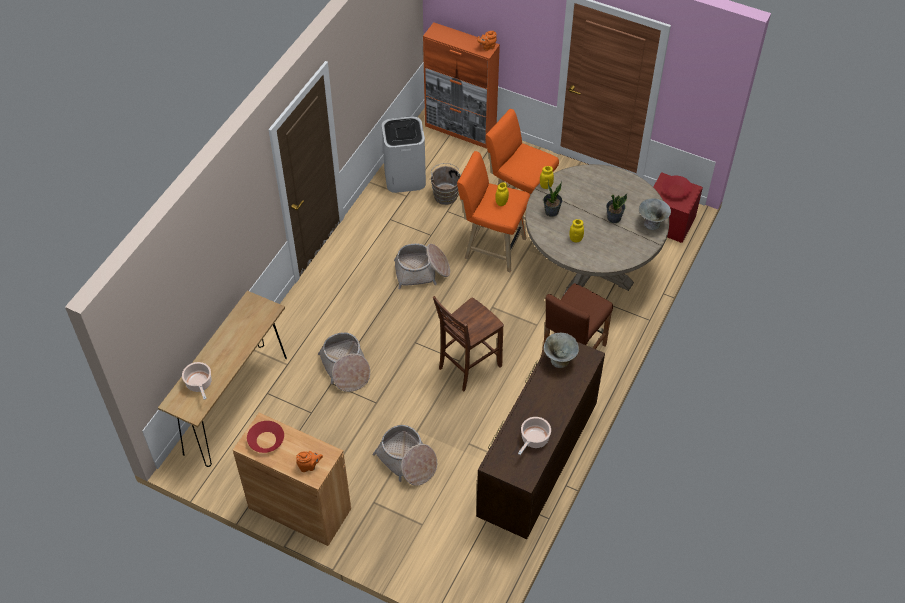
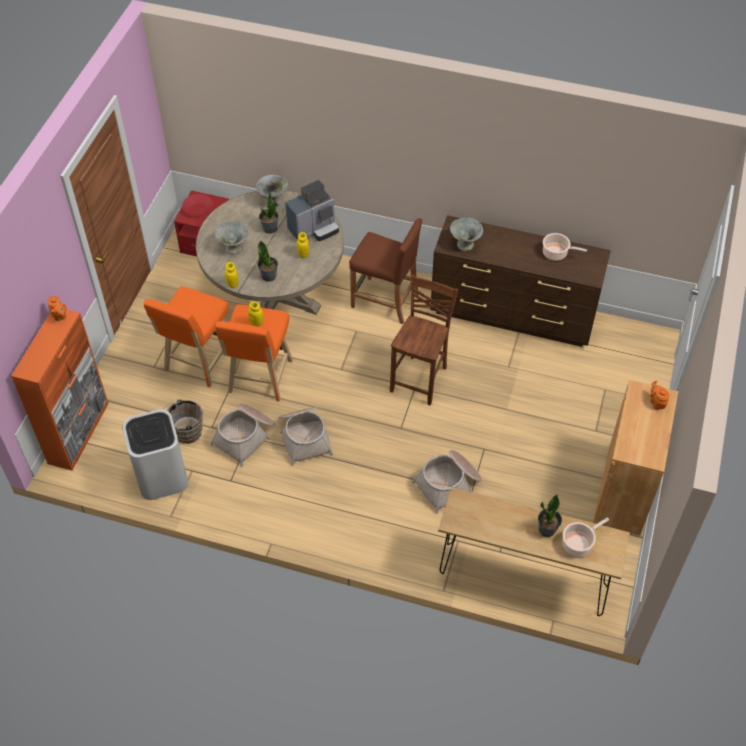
camera: 100 degrees left, 0 degrees up
red bowl [247,421,284,453] -> none
basket [373,425,437,486] -> basket moved to [210,404,275,467]
brown chair [433,296,504,391] -> brown chair turned 105 degrees counterclockwise [390,275,458,405]
none -> grey bowl [215,221,249,255]
none -> coffee machine [285,180,339,241]
none -> potted plant [538,495,562,537]

